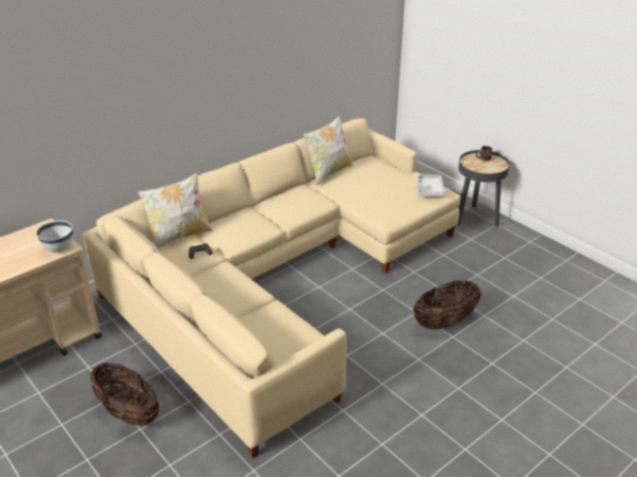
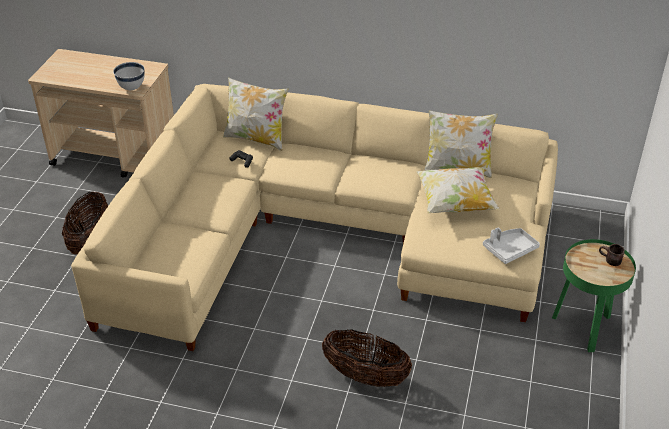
camera: 55 degrees right, 5 degrees up
black side table [457,150,510,227] -> green side table [552,239,636,352]
none -> pillow [416,167,500,214]

